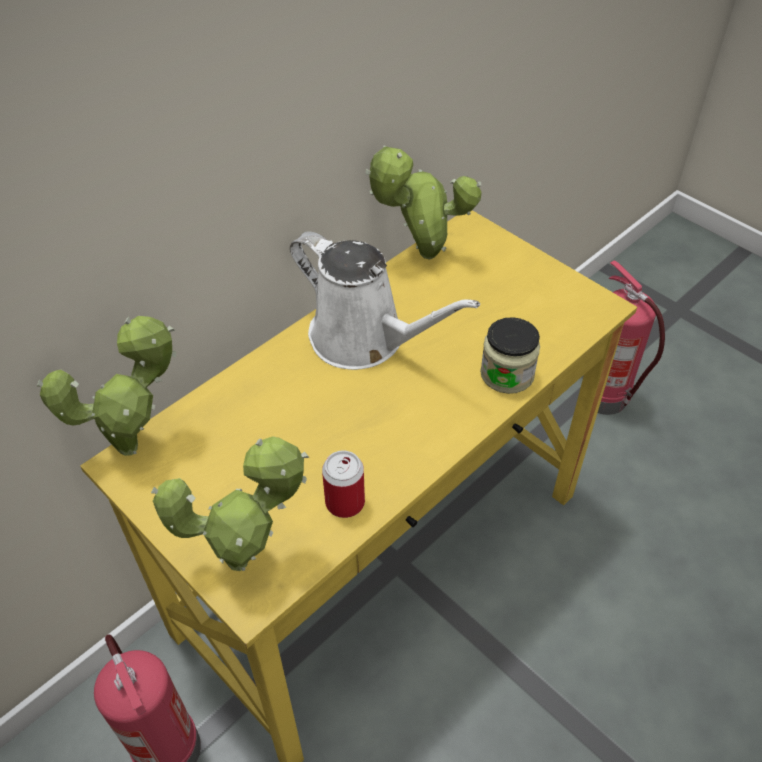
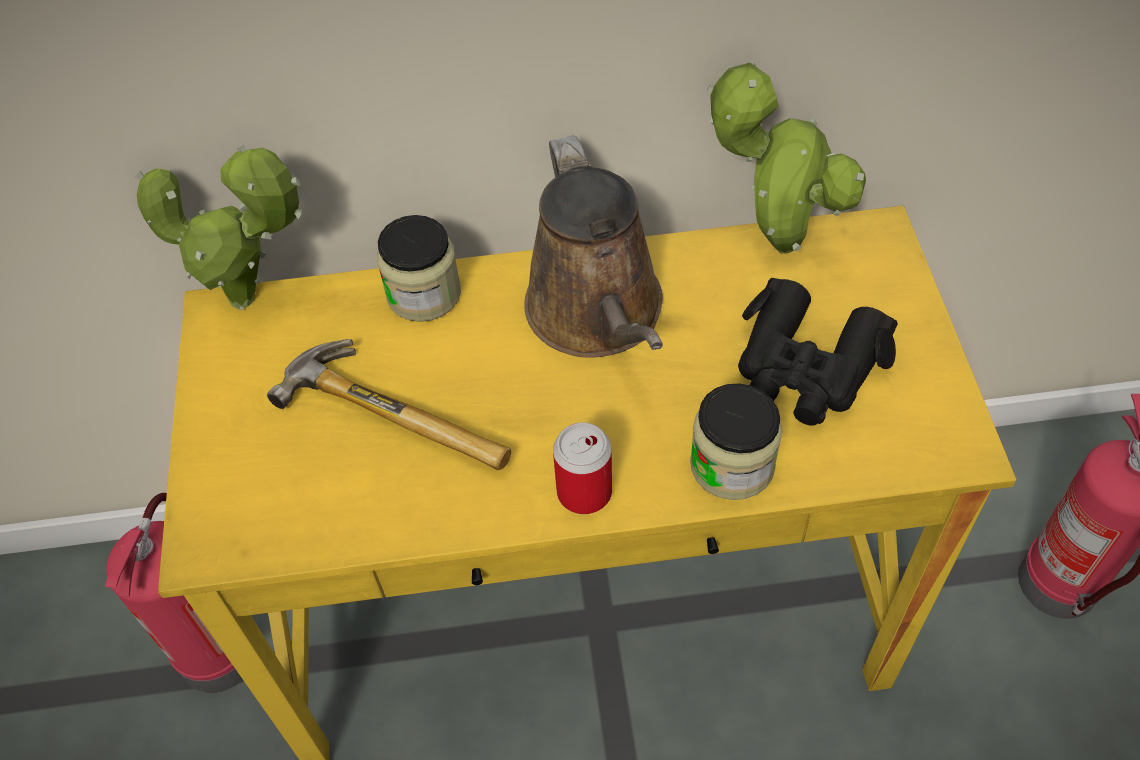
camera: 40 degrees right, 5 degrees up
potted plant [151,436,309,571] -> none
white watering can [290,231,480,370] -> brown watering can [524,135,663,357]
can [322,450,365,518] -> can moved to [553,422,612,514]
none -> hammer [267,339,511,470]
none -> jar [377,215,461,322]
none -> black binoculars [738,278,898,426]

